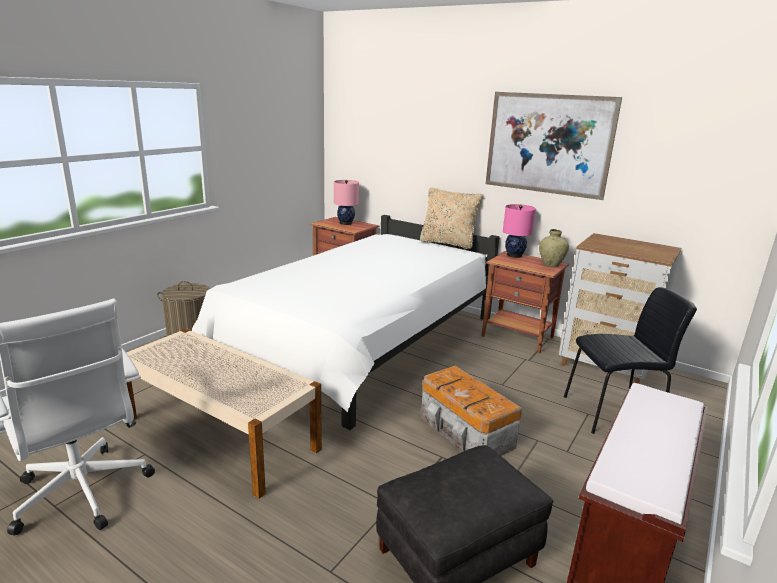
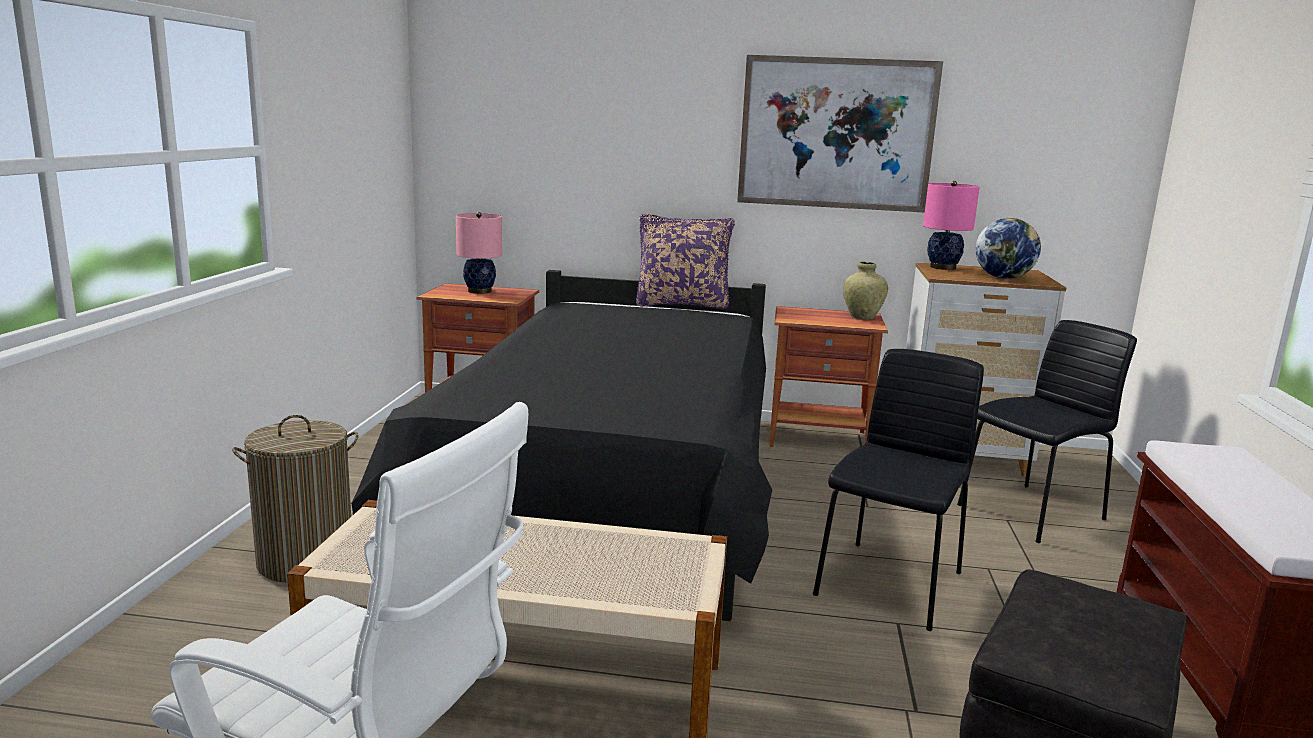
camera: 25 degrees left, 5 degrees down
white bed [192,215,499,430] -> black bed [351,270,772,621]
beige pillow [420,187,484,249] -> purple pillow [636,214,735,309]
storage box [421,365,522,456] -> black chair [813,349,984,631]
pink table lamp [503,204,536,258] -> pink table lamp moved to [923,181,980,270]
none -> globe [976,218,1041,279]

